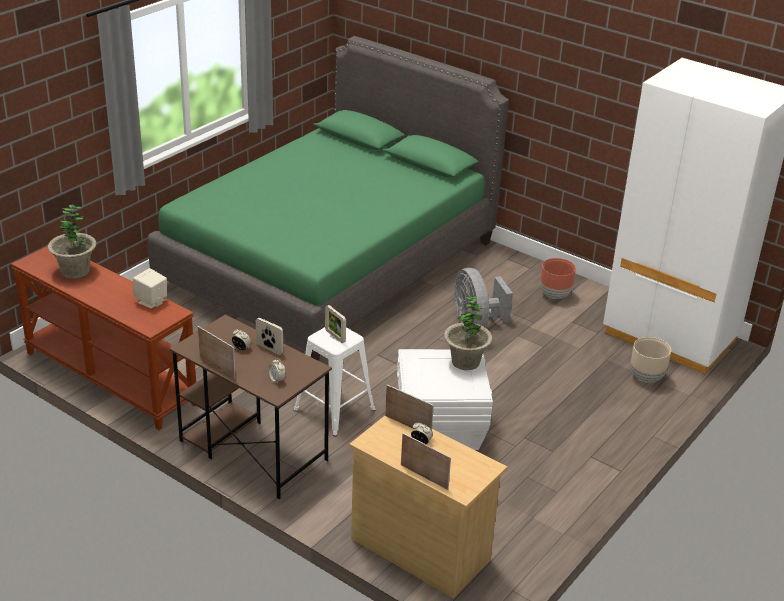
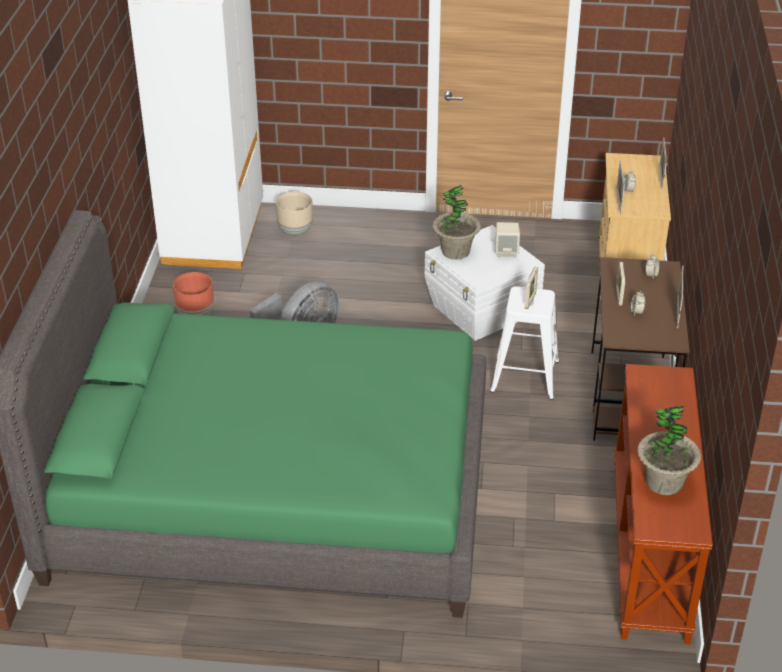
camera: 120 degrees left, 5 degrees up
beige speaker [133,268,167,309] -> beige speaker moved to [495,222,520,257]

